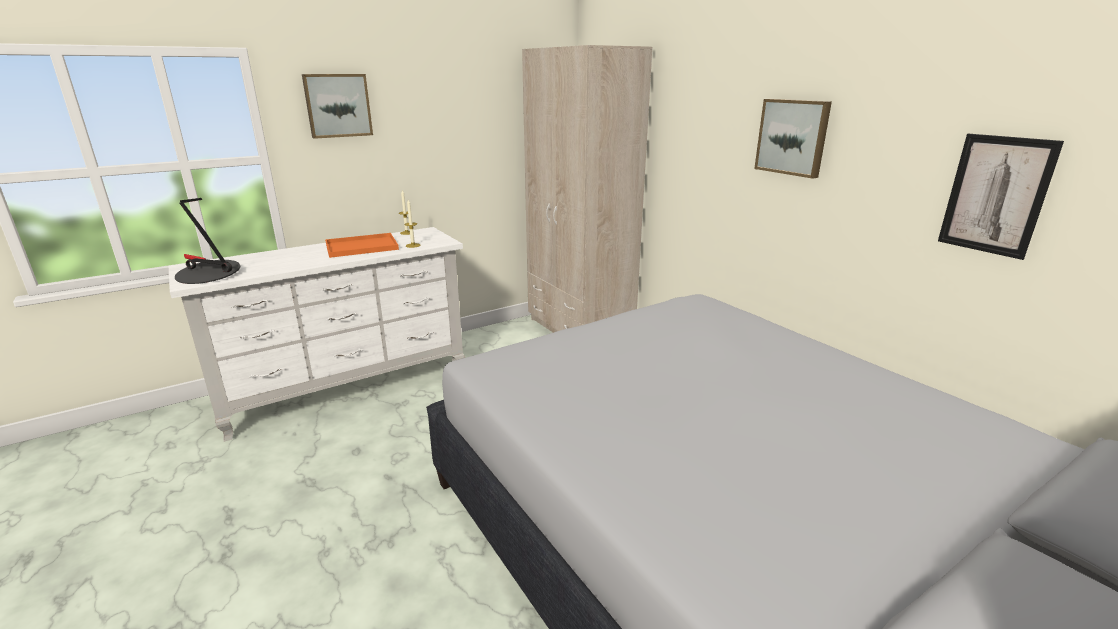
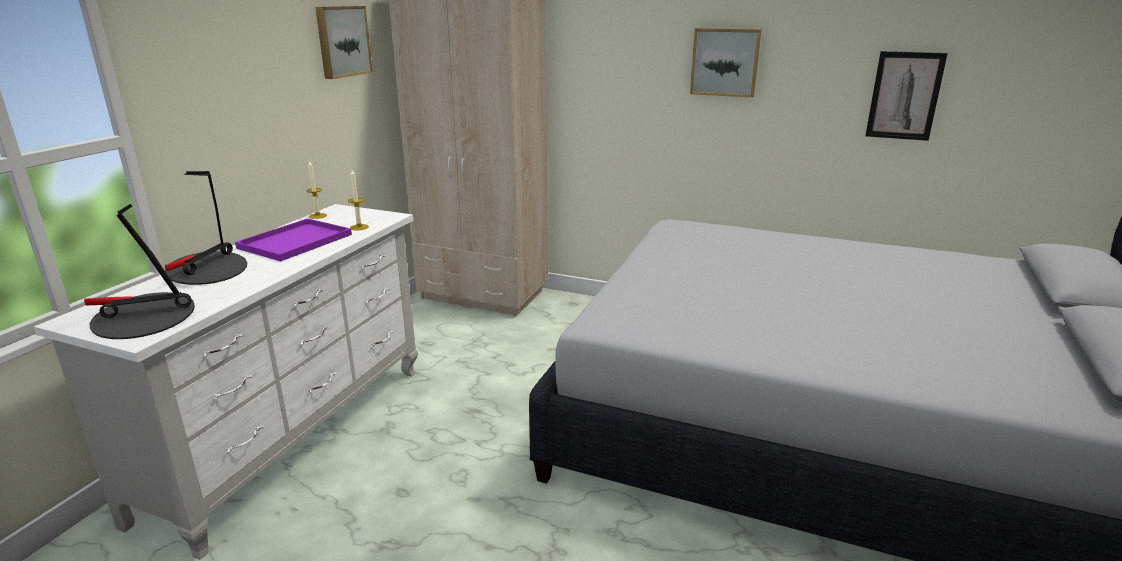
camera: 35 degrees left, 0 degrees up
picture [302,74,373,139] -> picture moved to [315,6,373,79]
orange tray [325,233,399,258] -> purple tray [235,218,352,261]
none -> table lamp [165,171,247,285]

